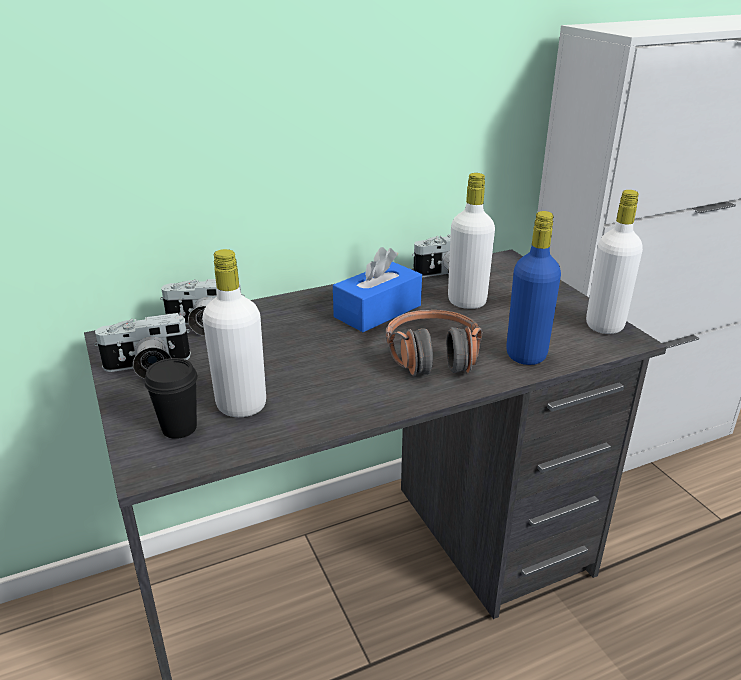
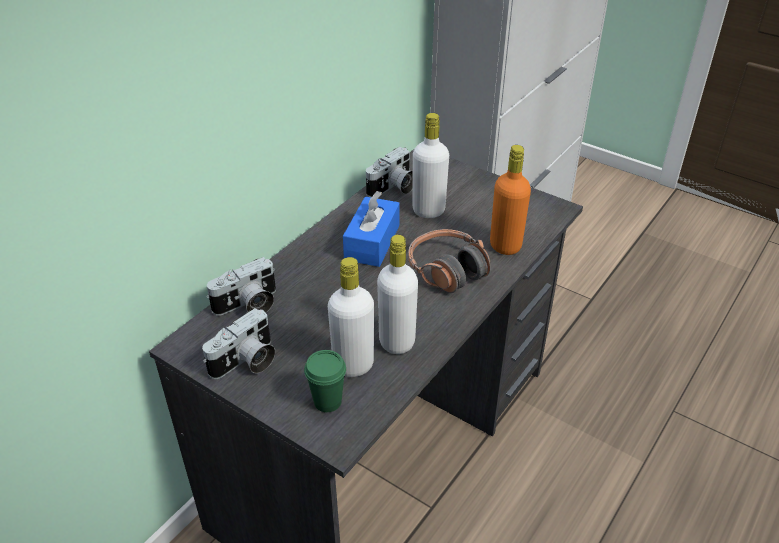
camera: 30 degrees left, 10 degrees up
black cup [144,358,198,439] -> green cup [304,350,346,412]
blue bottle [506,211,561,365] -> orange bottle [490,145,531,255]
white bottle [586,190,643,334] -> white bottle moved to [377,235,418,354]

